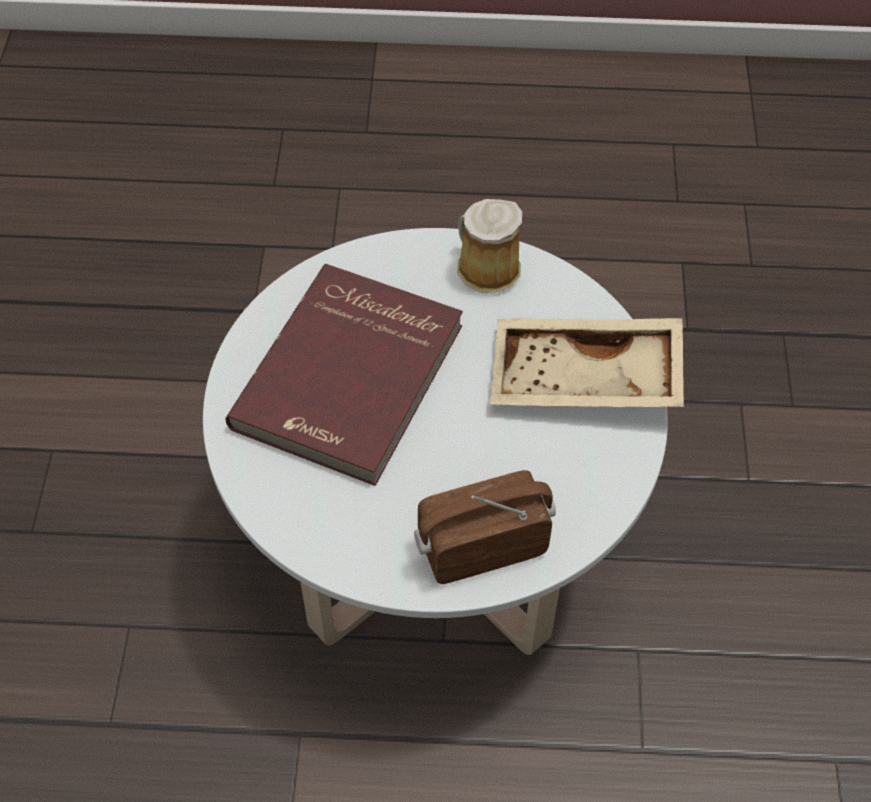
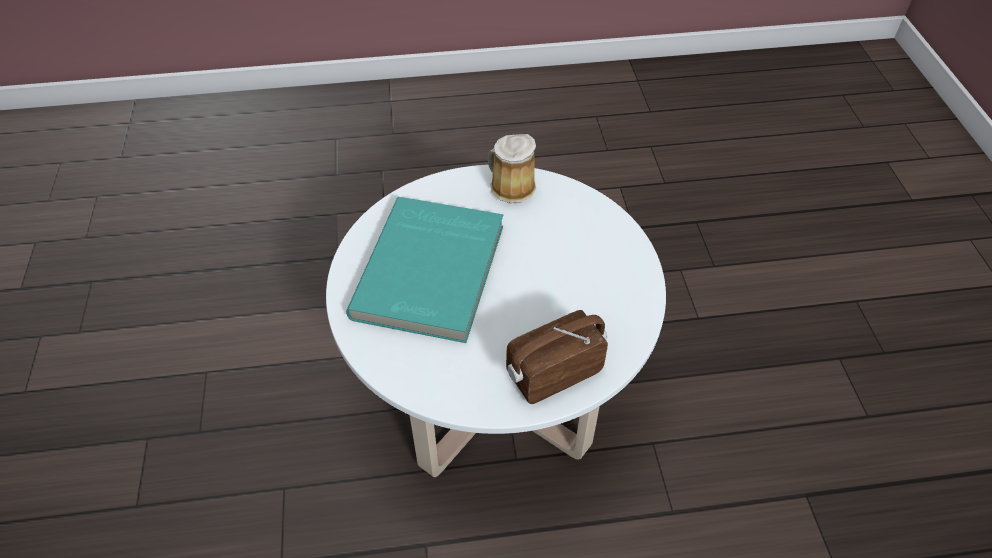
camera: 10 degrees left, 5 degrees down
red book [225,264,463,486] -> turquoise book [346,197,503,343]
beige tray [490,318,684,407] -> none

